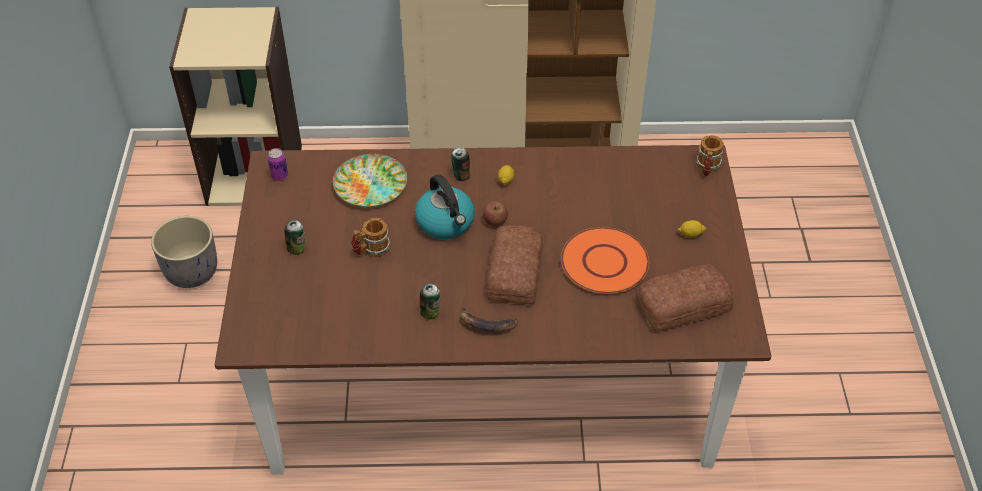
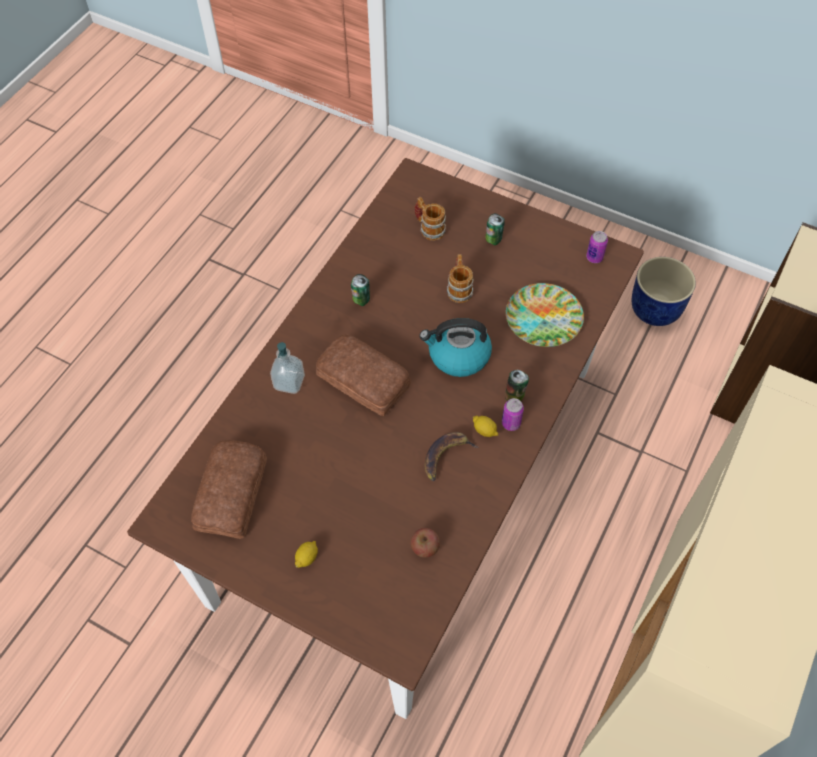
camera: 120 degrees right, 10 degrees up
grey planter [151,216,217,288] -> blue planter [632,257,696,326]
banana [461,305,518,332] -> banana moved to [425,432,478,481]
apple [483,201,508,226] -> apple moved to [411,528,440,558]
orange plate [561,227,649,294] -> none
mug [696,136,724,176] -> mug moved to [414,197,446,241]
none -> soap dispenser [270,342,305,394]
none -> can [502,398,524,431]

